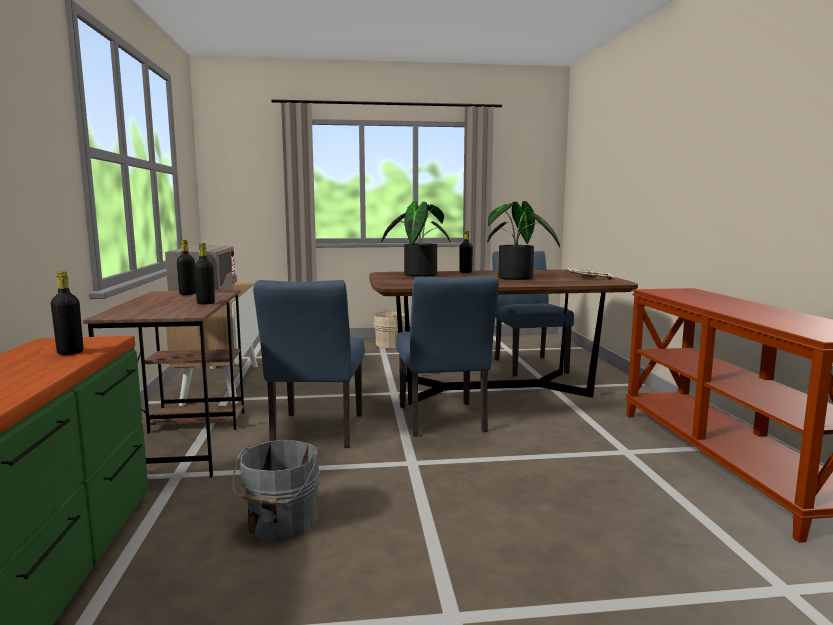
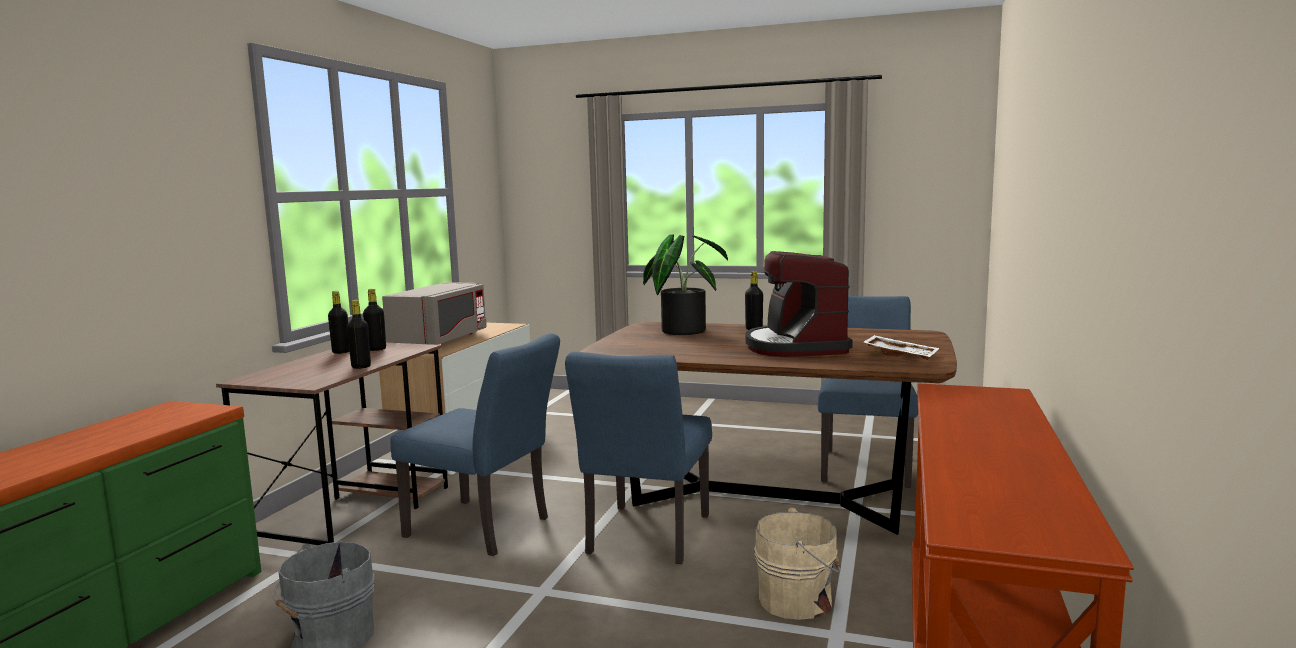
camera: 25 degrees right, 0 degrees up
black bottle [51,271,83,355] -> black bottle moved to [328,291,349,354]
blue chair [253,280,365,448] -> blue chair turned 90 degrees counterclockwise [390,333,560,556]
beige bucket [374,310,405,348] -> beige bucket moved to [754,507,841,620]
potted plant [487,201,560,280] -> coffee machine [745,251,853,357]

